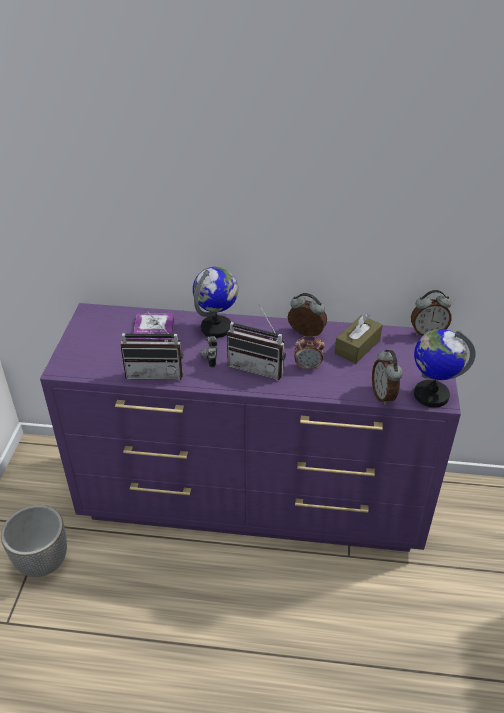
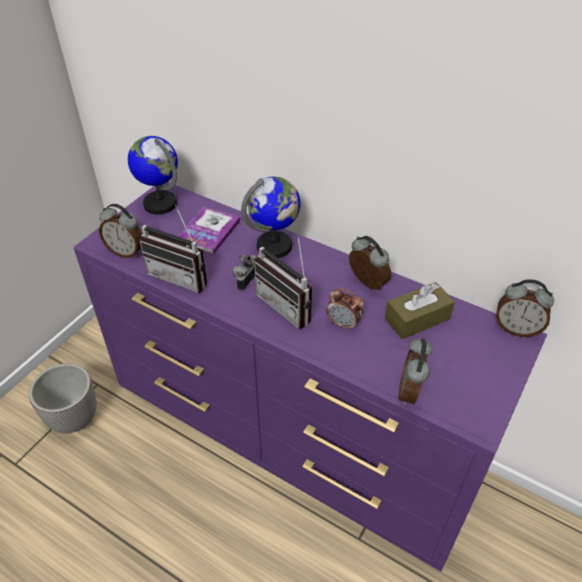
camera: 25 degrees right, 5 degrees up
globe [414,329,476,407] -> globe moved to [128,136,178,215]
none -> alarm clock [99,204,142,258]

